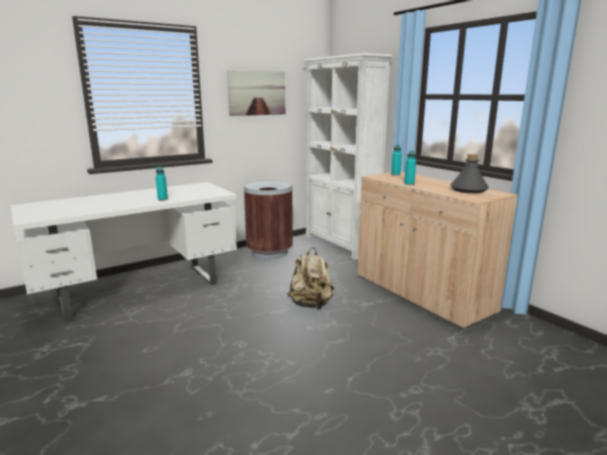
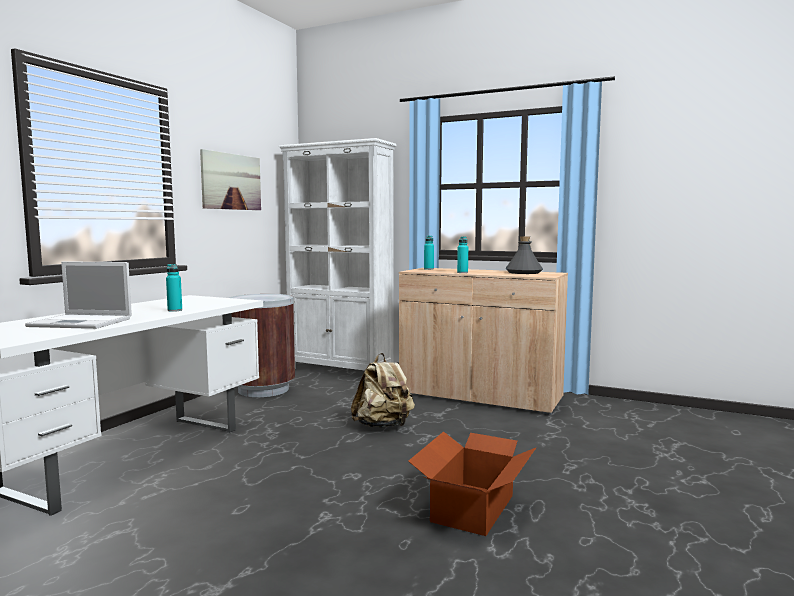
camera: 30 degrees left, 10 degrees down
none -> laptop [25,261,132,329]
none -> cardboard box [408,431,536,536]

